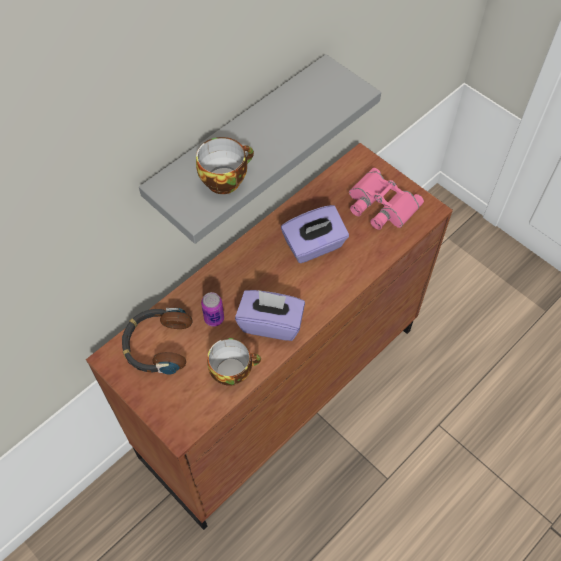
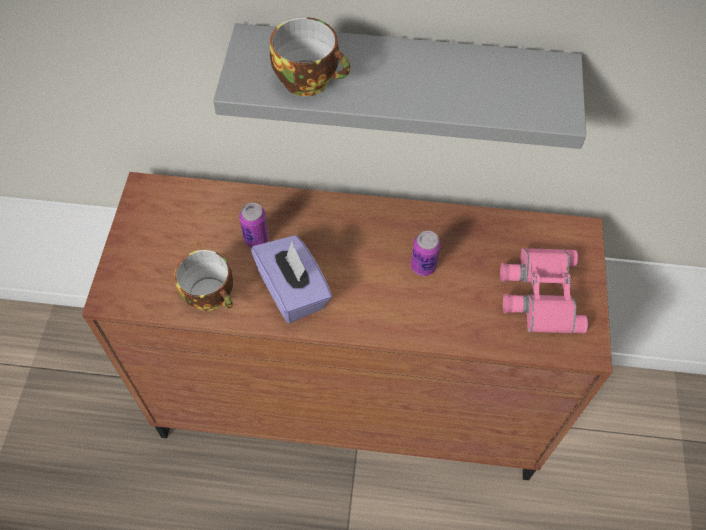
camera: 50 degrees right, 0 degrees up
headphones [122,308,193,375] -> none
purple tissue box [281,205,349,263] -> can [411,231,441,276]

